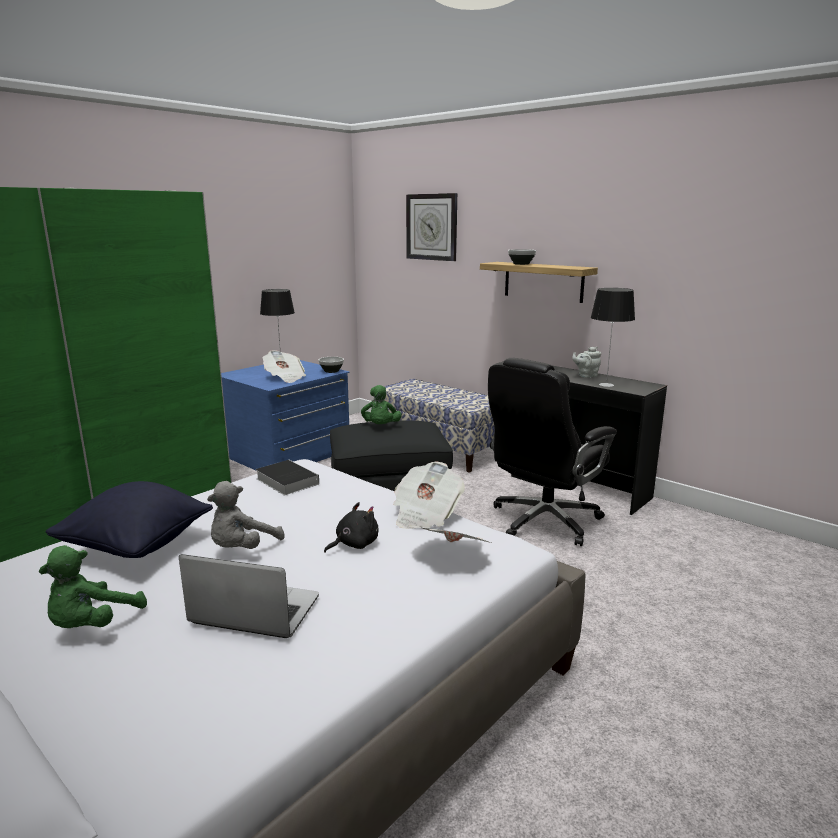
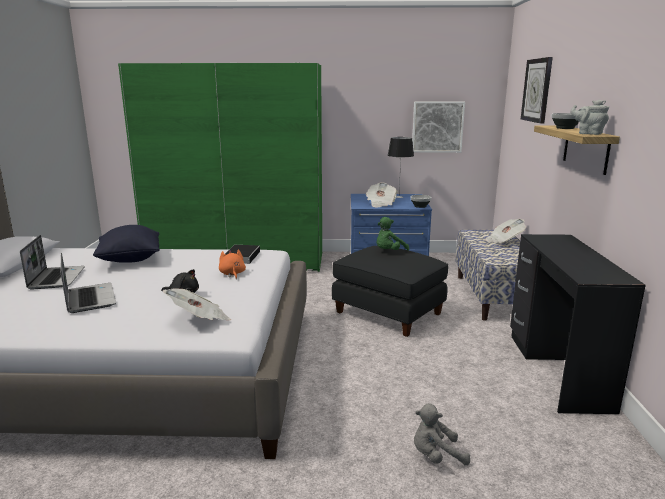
camera: 50 degrees right, 0 degrees up
green plush toy [39,545,147,628] -> laptop [20,235,85,290]
grey plush toy [207,481,285,549] -> grey plush toy moved to [414,403,470,466]
newspaper [393,462,465,529] -> newspaper moved to [485,219,526,244]
black office chair [488,358,617,546] -> none
grey teapot [572,347,601,378] -> grey teapot moved to [570,100,609,135]
table lamp [591,288,635,387] -> none
none -> orange plush toy [219,249,246,279]
none -> picture [412,101,465,153]

